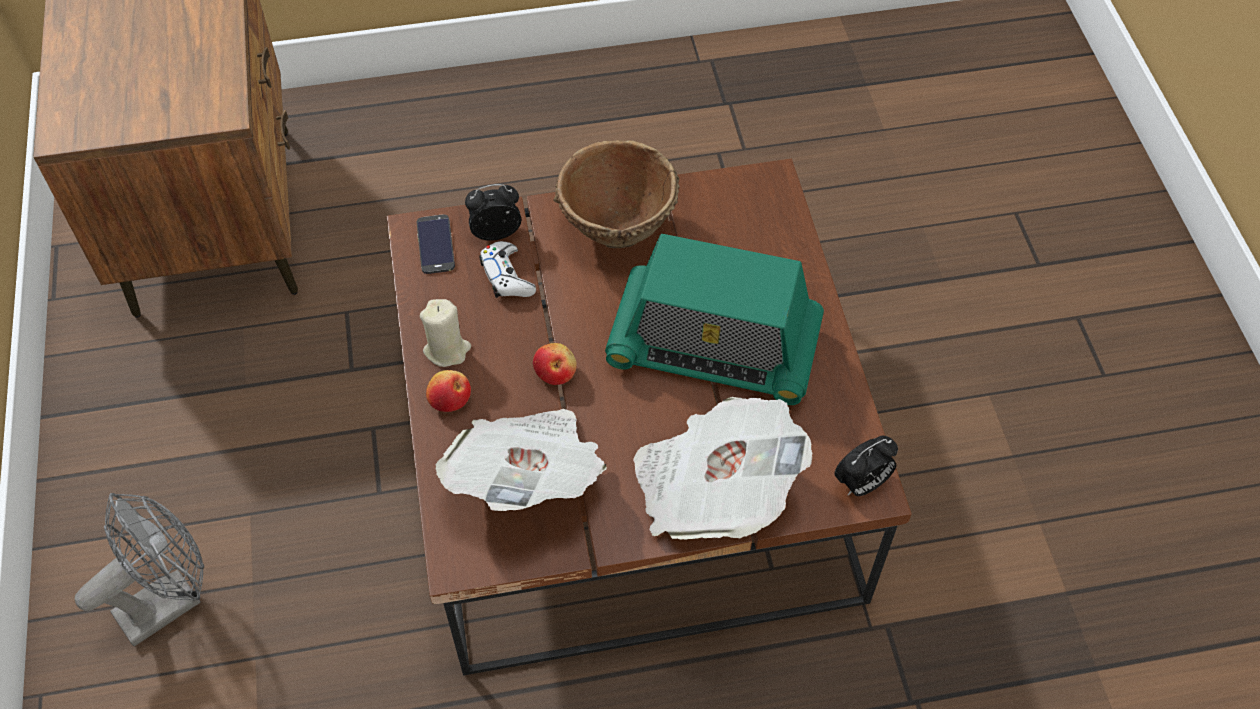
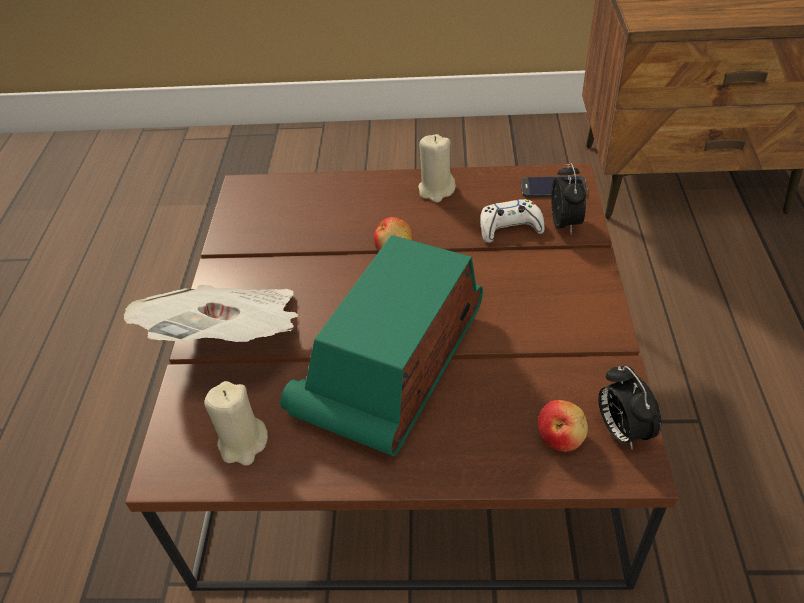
camera: 105 degrees right, 10 degrees down
grey fan [75,493,204,646] -> none
apple [426,370,471,412] -> apple moved to [538,400,588,452]
newspaper [435,409,607,511] -> none
brown bowl [553,140,680,248] -> none
alarm clock [834,436,898,496] -> alarm clock moved to [598,366,661,450]
none -> beige candle [204,381,268,466]

